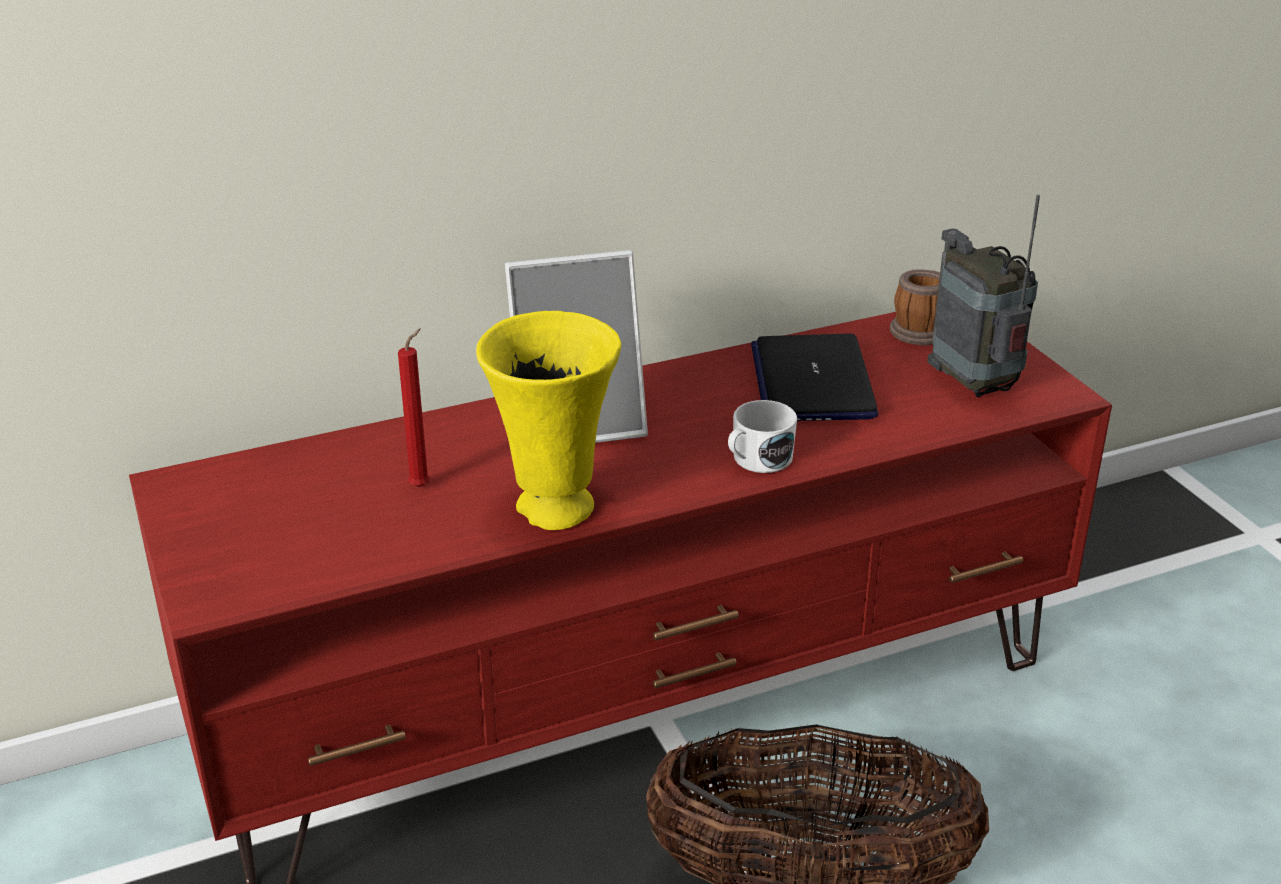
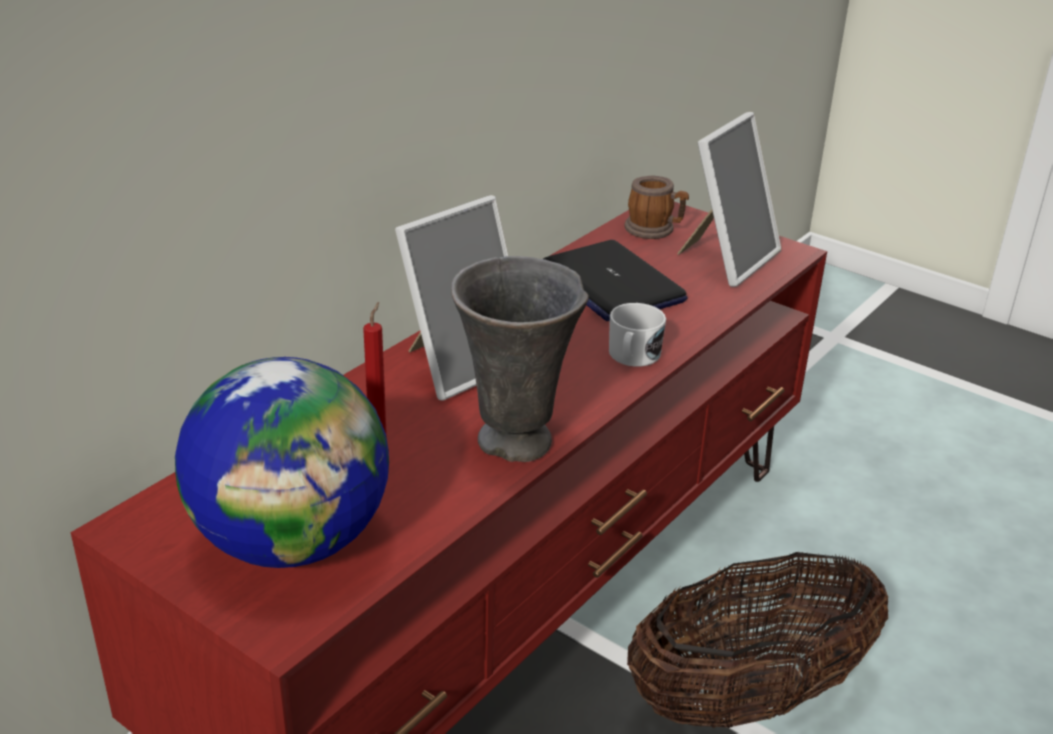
camera: 30 degrees left, 0 degrees up
yellow vase [476,311,621,530] -> grey vase [451,256,589,462]
radio [927,195,1040,397] -> picture frame [677,112,781,287]
none -> globe [175,357,389,568]

